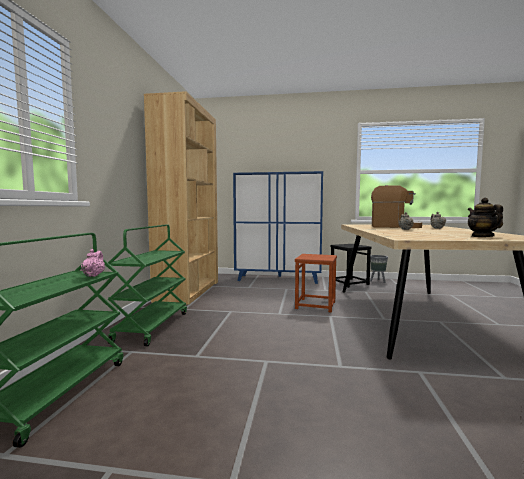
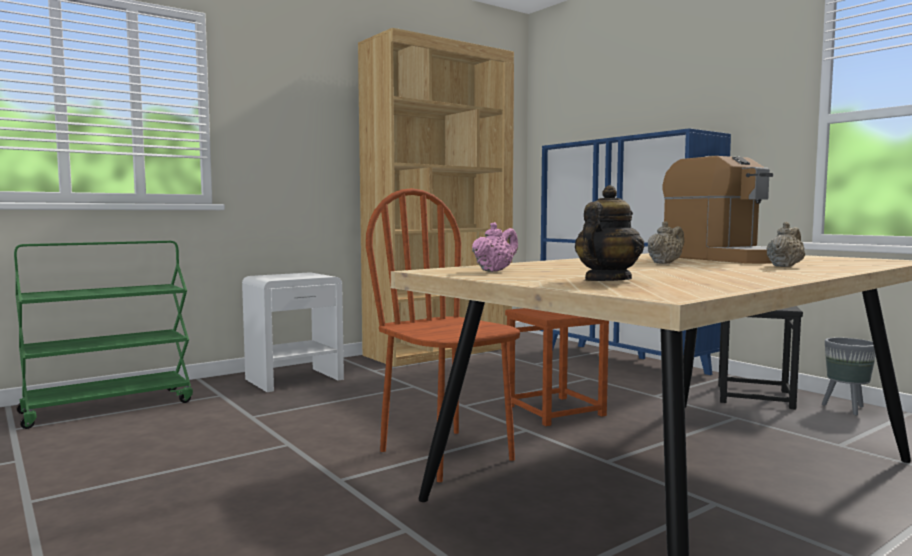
camera: 45 degrees right, 0 degrees up
pink teapot [81,249,105,277] -> pink teapot moved to [472,222,518,272]
green cart [108,224,187,346] -> white nightstand [242,272,344,392]
none -> brown chair [366,188,520,482]

